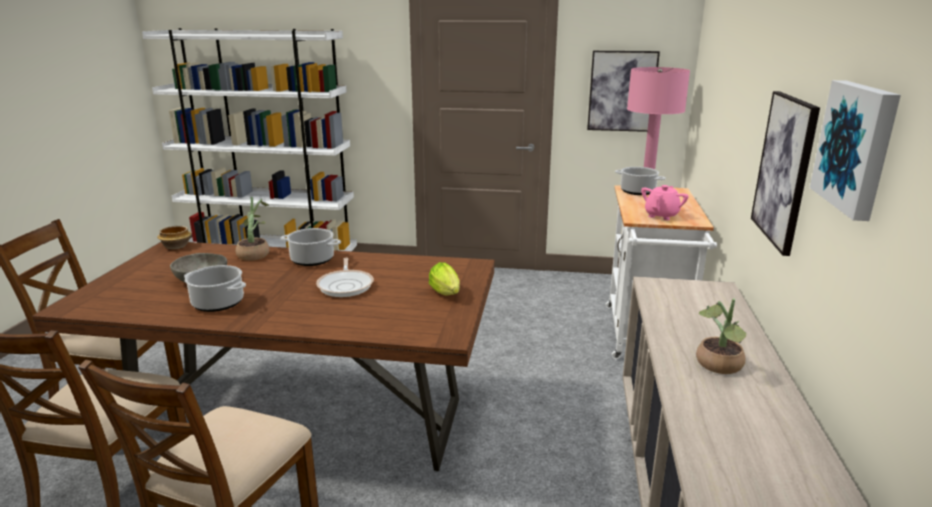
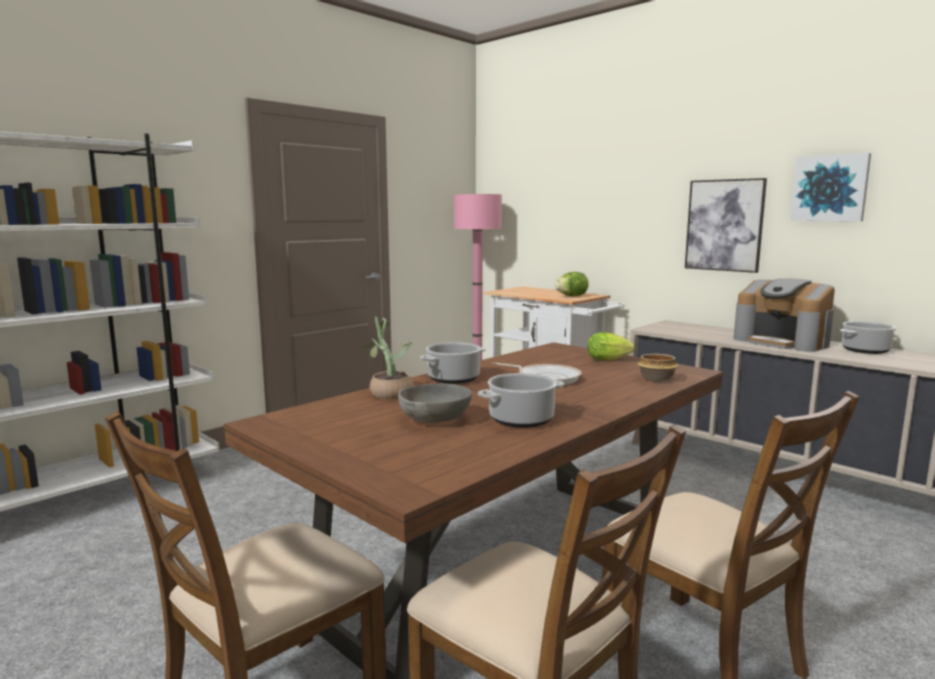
camera: 55 degrees left, 10 degrees down
bowl [157,226,191,249] -> bowl moved to [637,354,679,382]
picture [587,51,660,132] -> none
cooking pot [615,167,666,195] -> cooking pot moved to [840,321,896,354]
pink teapot [641,185,688,220] -> lettuce [555,272,589,296]
potted plant [696,298,746,374] -> coffee machine [734,278,835,352]

